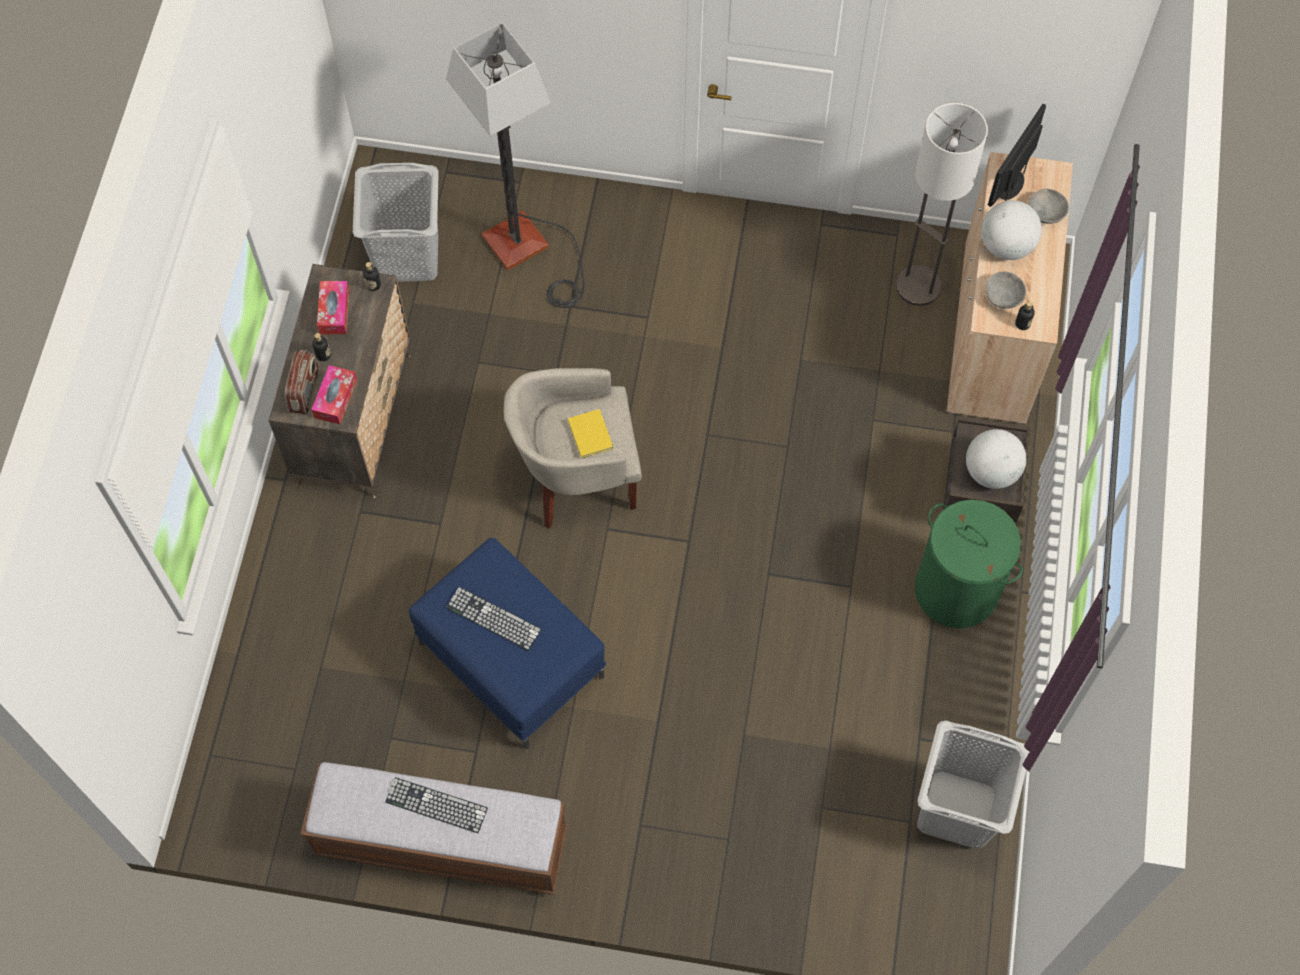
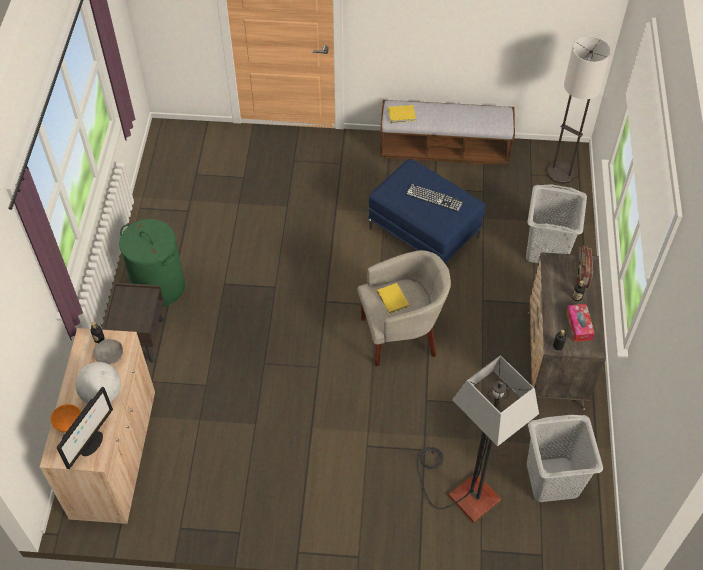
camera: 175 degrees right, 10 degrees down
tissue box [311,365,357,424] -> none
keyboard [385,777,488,833] -> none
floor lamp [896,103,988,306] -> floor lamp moved to [547,36,611,184]
grey laundry basket [917,721,1029,849] -> grey laundry basket moved to [526,184,587,263]
globe [966,429,1026,489] -> none
grey bowl [1028,189,1069,224] -> orange bowl [51,404,81,432]
none -> yellow book [388,105,416,123]

